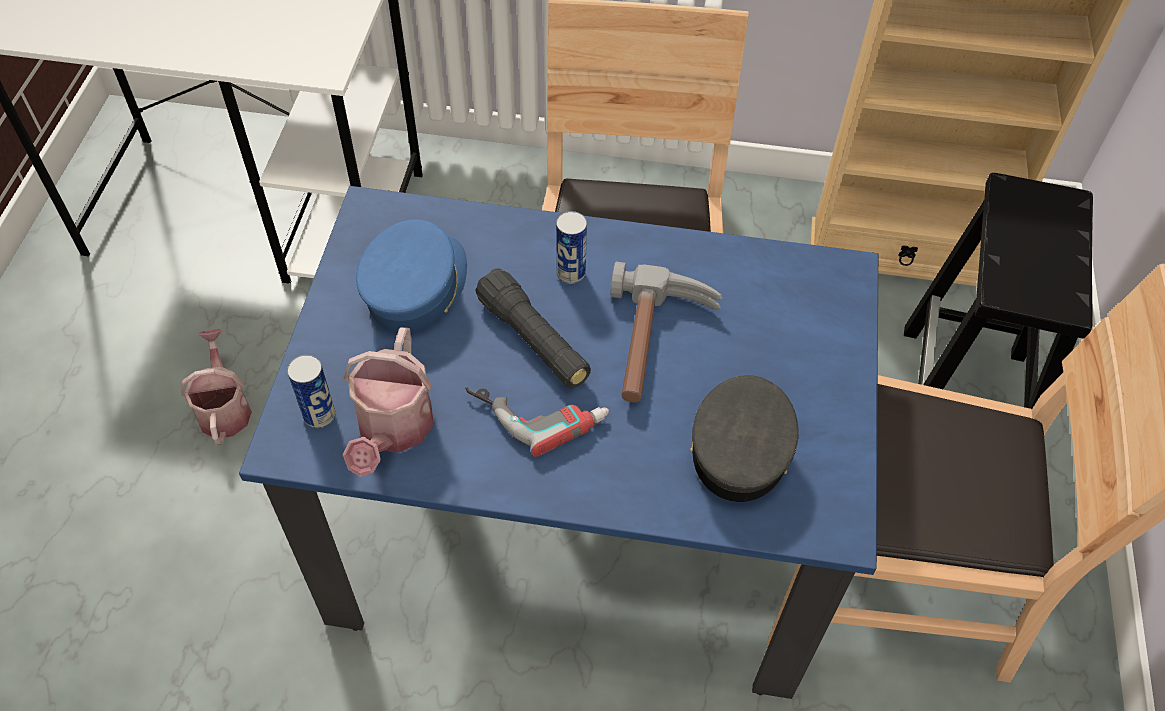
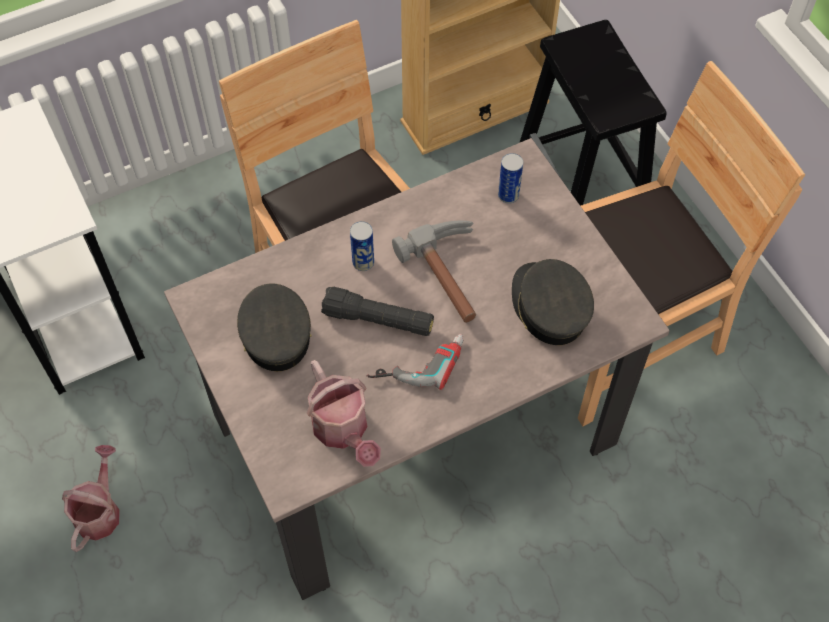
camera: 35 degrees left, 5 degrees up
watering can [181,329,252,445] -> watering can turned 60 degrees clockwise [62,445,120,552]
blue dining table [239,186,878,699] -> beige dining table [164,138,670,600]
can [287,355,335,428] -> can moved to [498,153,523,204]
blue cap [356,219,467,332] -> grey cap [237,283,312,371]

